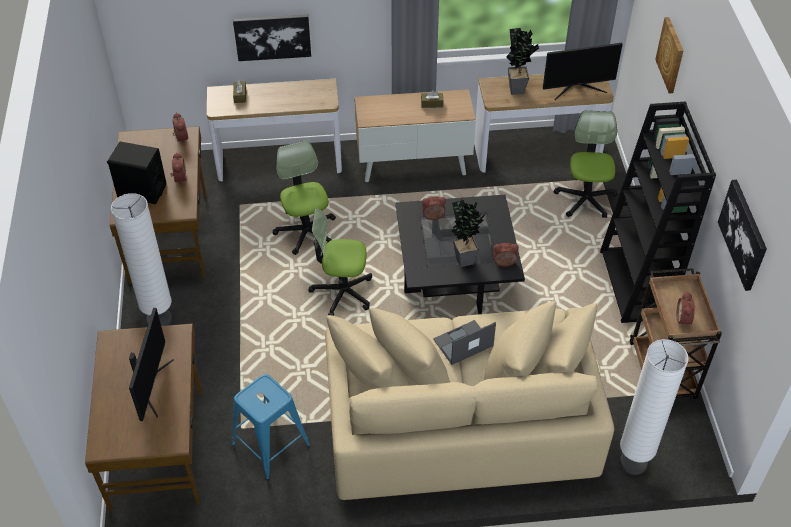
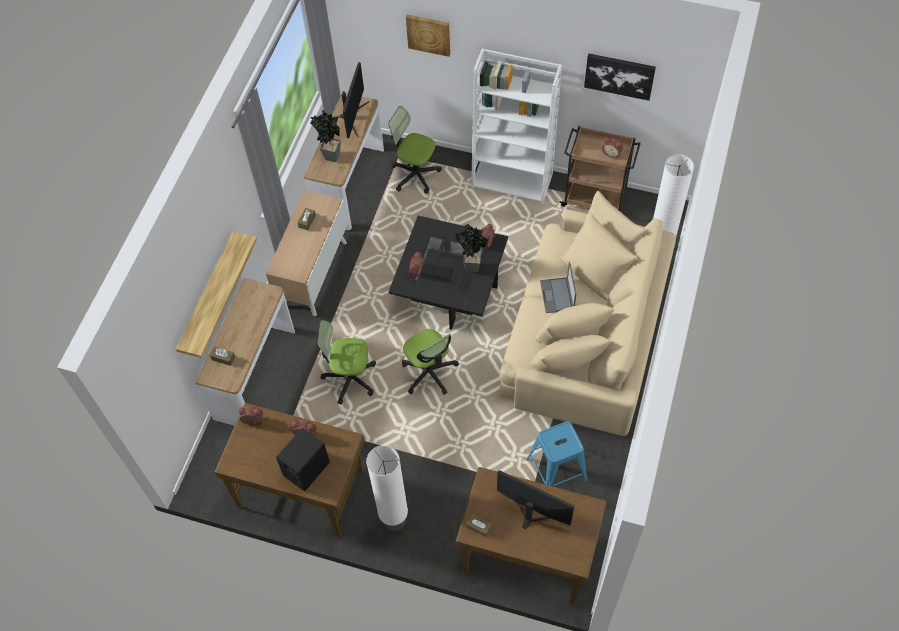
camera: 65 degrees left, 10 degrees up
picture [233,14,311,61] -> shelf [176,231,257,358]
office chair [308,208,372,316] -> office chair turned 60 degrees counterclockwise [402,329,459,395]
black bookcase [600,102,716,323] -> white bookcase [471,49,562,204]
none -> brown tissue box [466,514,492,537]

